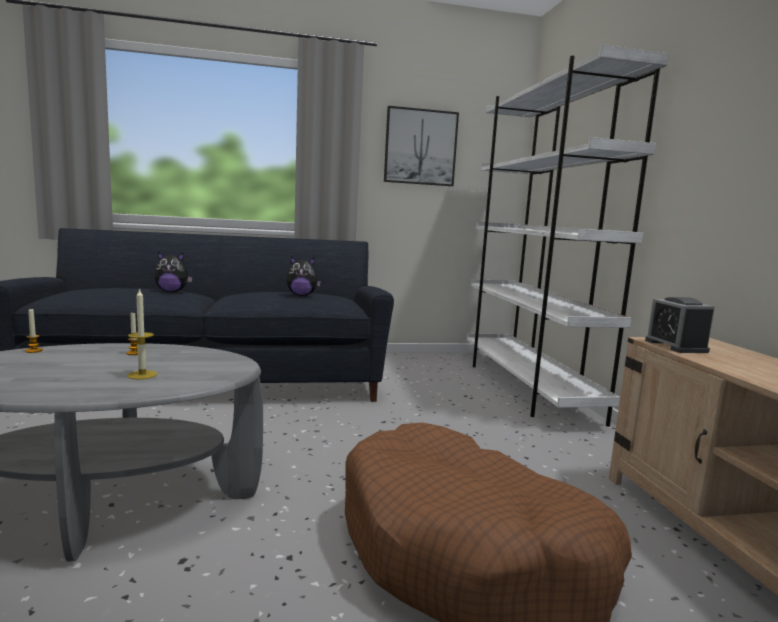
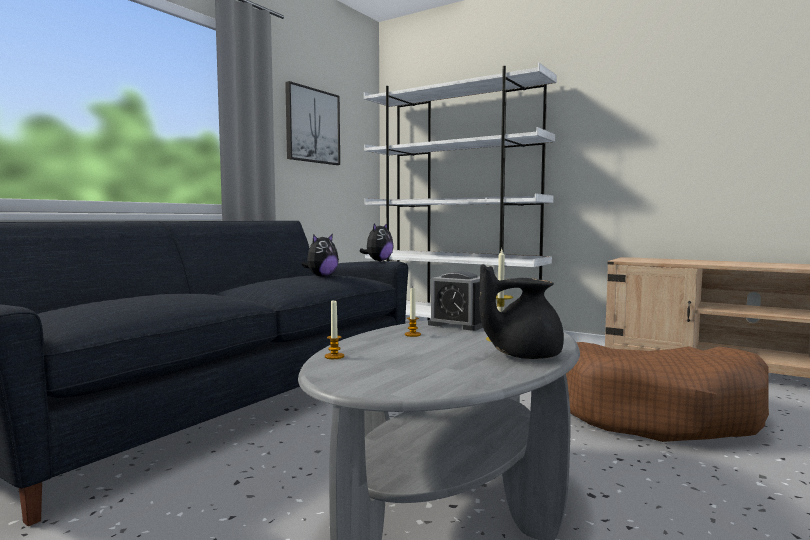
camera: 45 degrees left, 5 degrees down
plush toy [154,252,192,292] -> plush toy moved to [359,223,394,261]
alarm clock [645,297,715,353] -> alarm clock moved to [428,271,483,331]
none -> black teapot [479,264,564,359]

